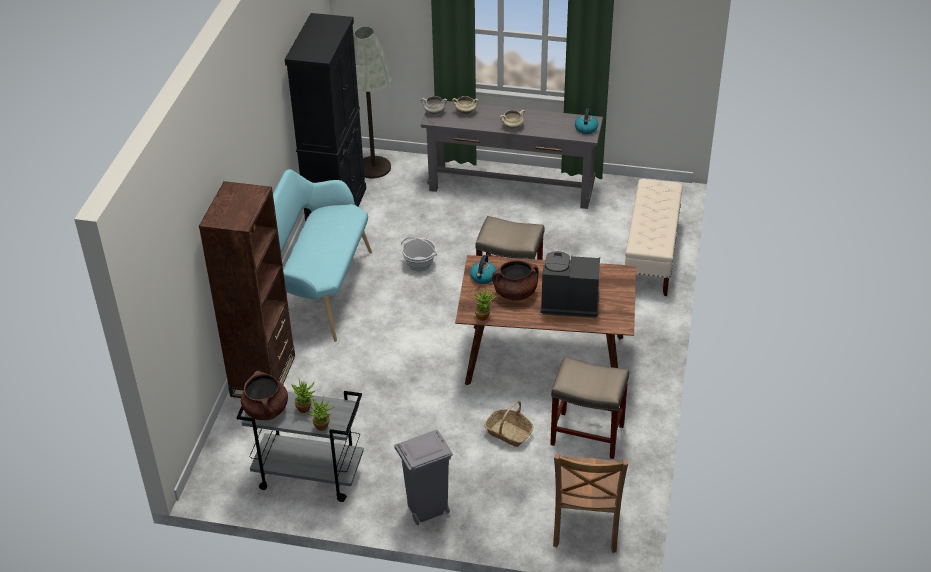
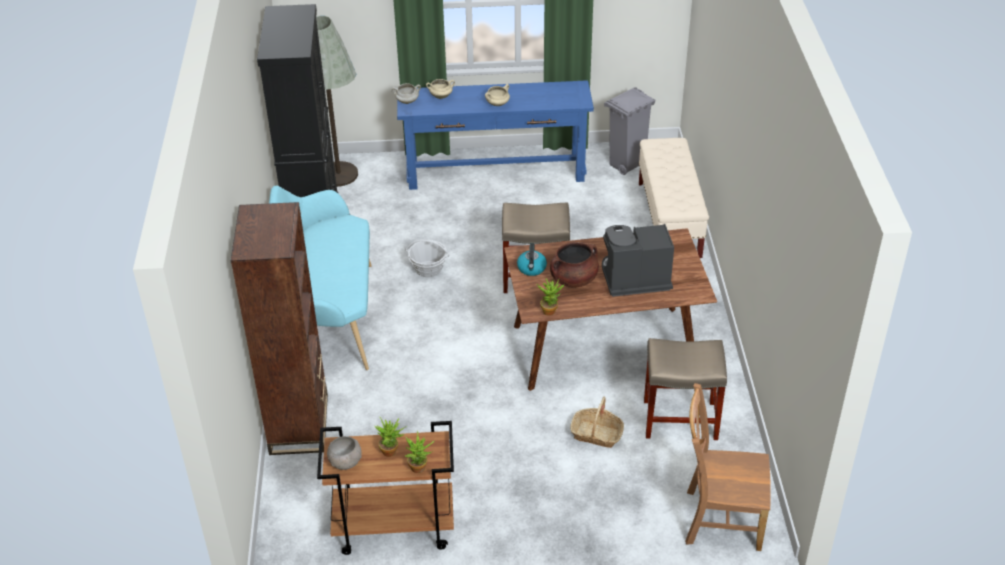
camera: 15 degrees left, 0 degrees up
grey cart [236,391,364,502] -> brown cart [317,421,454,555]
brown cooking pot [241,371,288,420] -> grey bowl [327,436,362,470]
grey trash can [394,430,453,526] -> grey trash can moved to [604,87,656,175]
grey console table [421,101,603,209] -> blue console table [397,80,594,190]
brown chair [553,454,628,553] -> brown chair turned 105 degrees clockwise [685,383,771,551]
kettle [575,108,598,134] -> none

